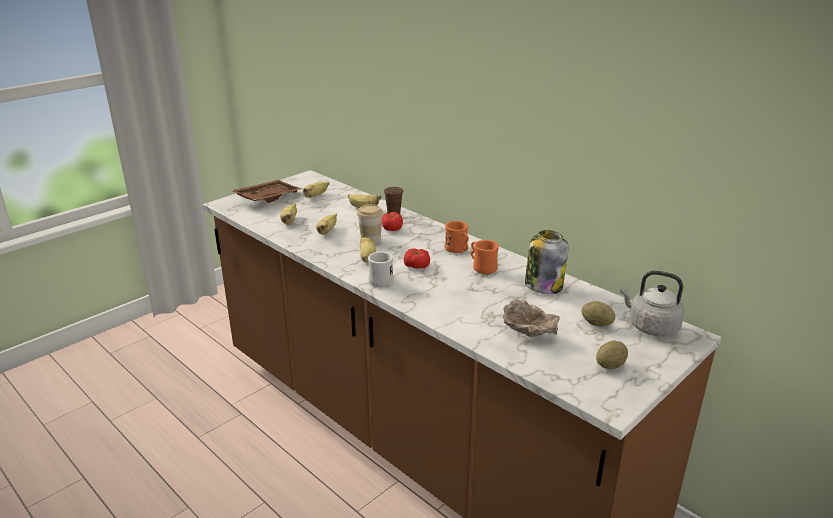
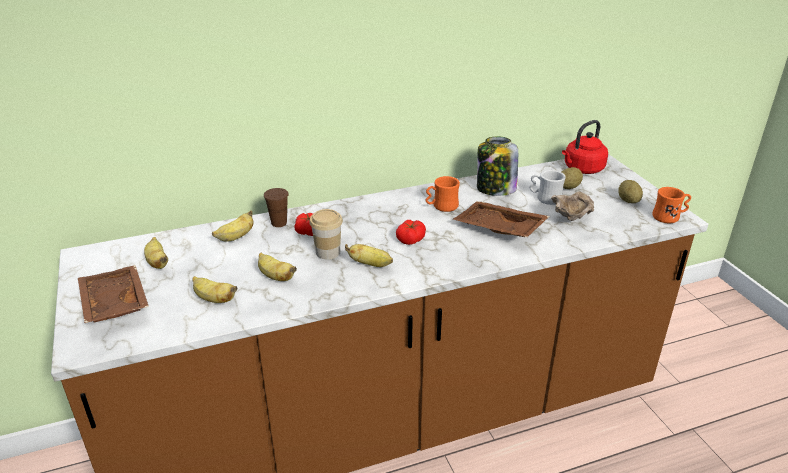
camera: 65 degrees left, 5 degrees up
white mug [368,251,394,287] -> white mug moved to [529,170,566,205]
orange mug [445,221,469,253] -> orange mug moved to [652,187,691,223]
grey kettle [620,270,684,336] -> red kettle [562,120,608,174]
none -> brown tray [453,201,550,237]

